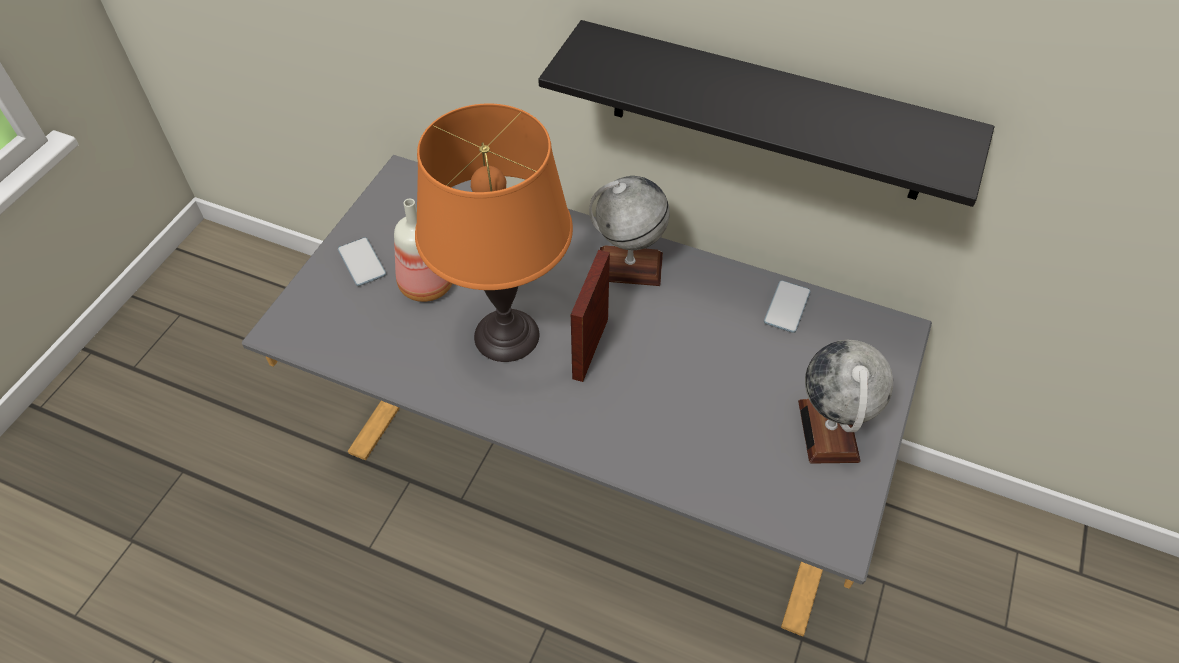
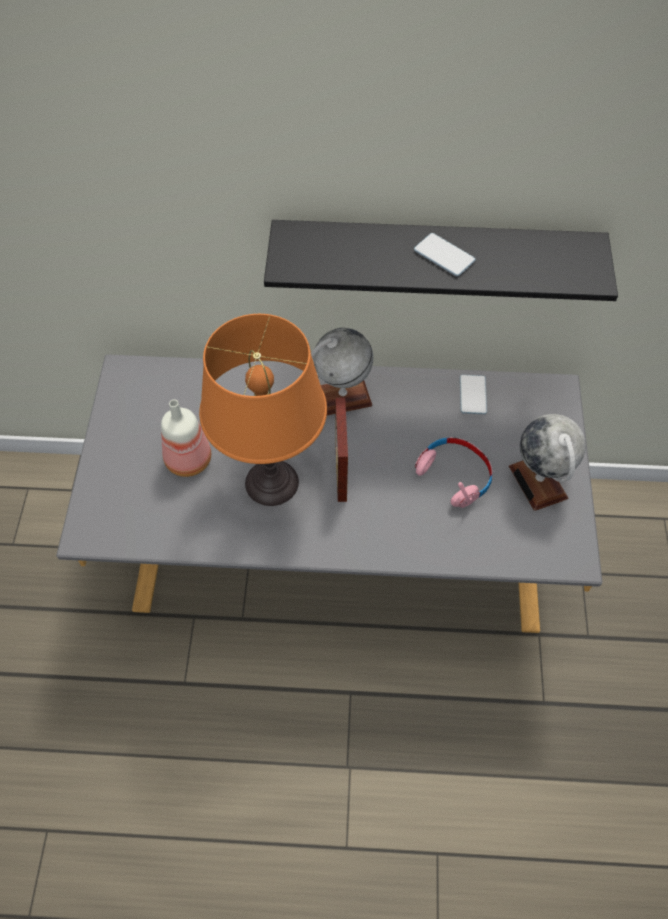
camera: 20 degrees left, 5 degrees up
phone [338,237,386,286] -> phone moved to [414,233,476,276]
none -> pink headphones [415,437,492,508]

